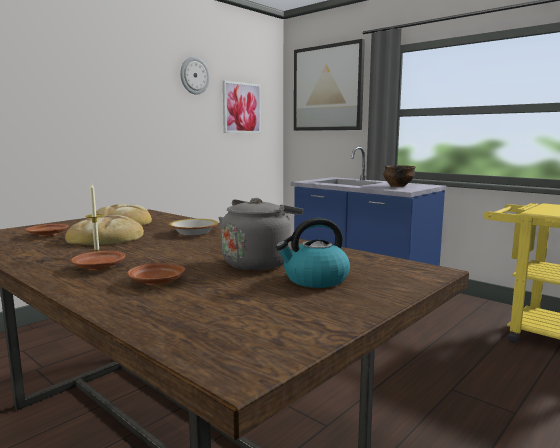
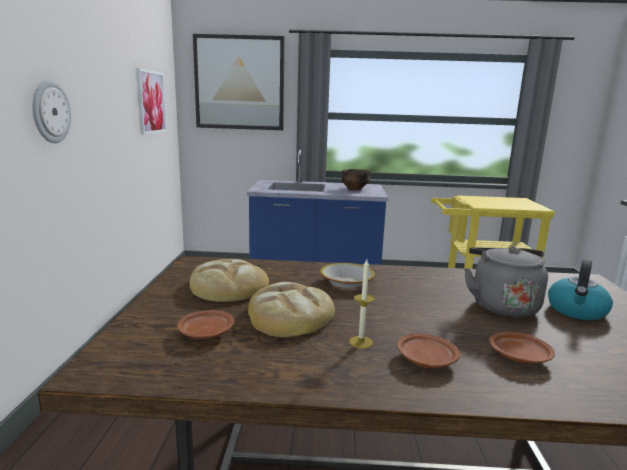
camera: 40 degrees left, 5 degrees up
wall clock [180,57,210,95] -> wall clock moved to [32,80,71,143]

